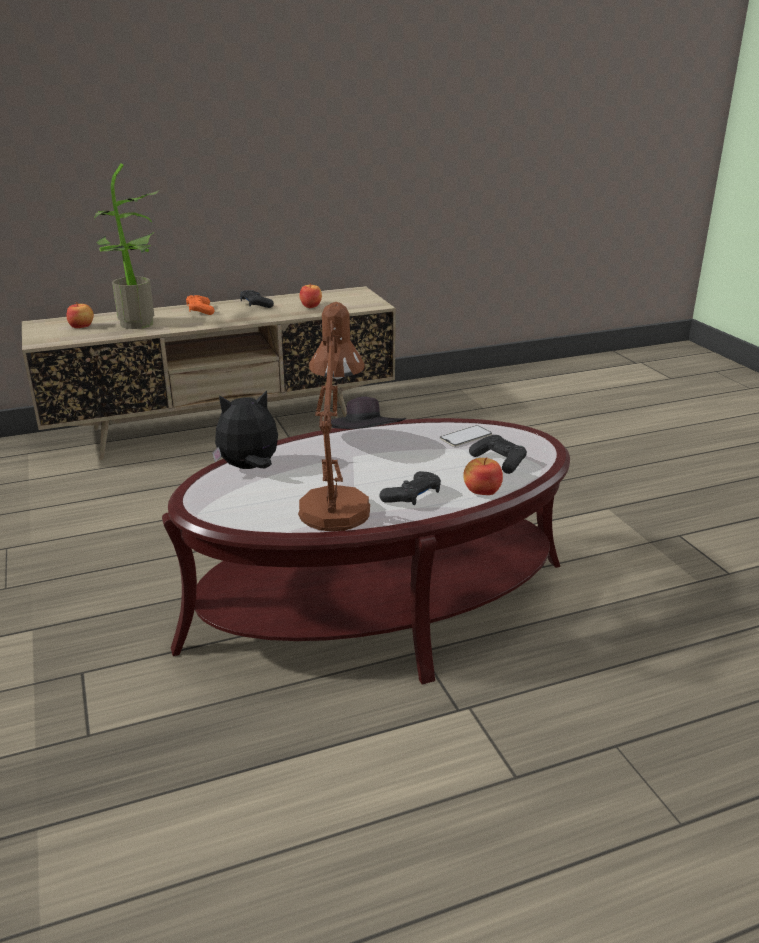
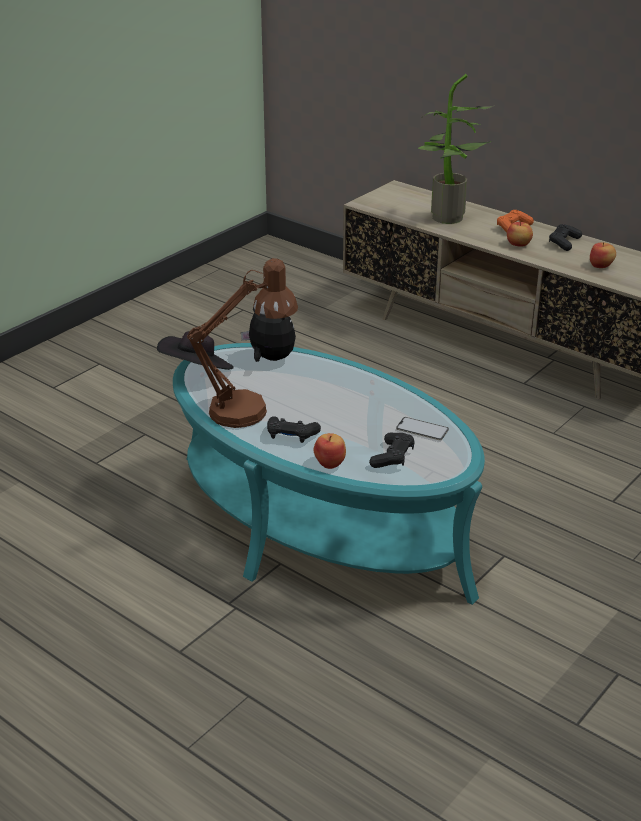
camera: 60 degrees right, 5 degrees up
apple [67,302,94,328] -> apple moved to [507,221,533,246]
brown coffee table [162,418,570,685] -> turquoise coffee table [173,343,485,605]
black hat [319,396,406,429] -> black hat moved to [157,331,234,370]

